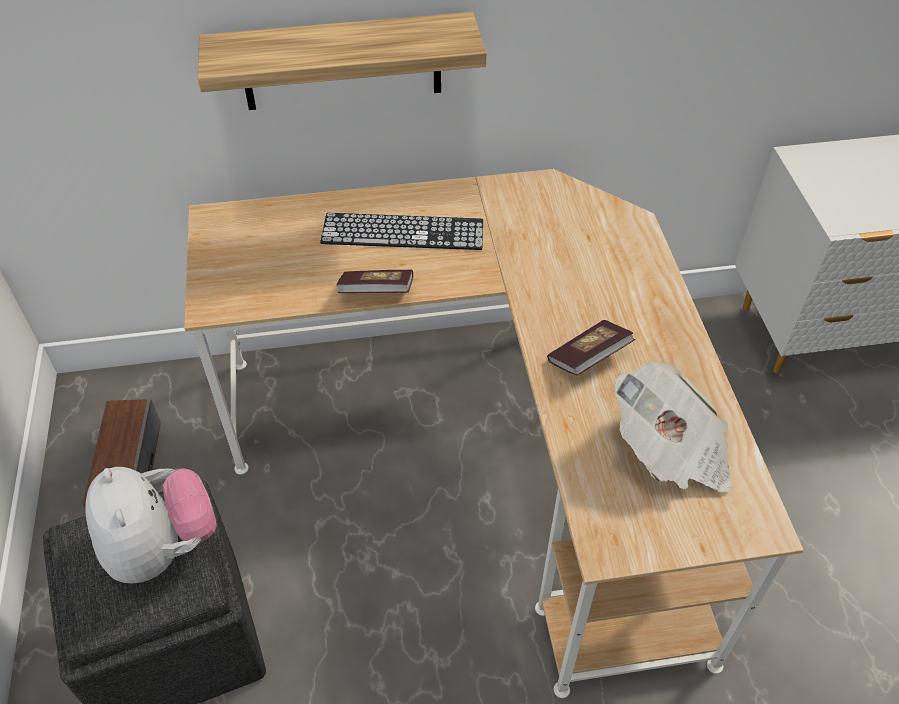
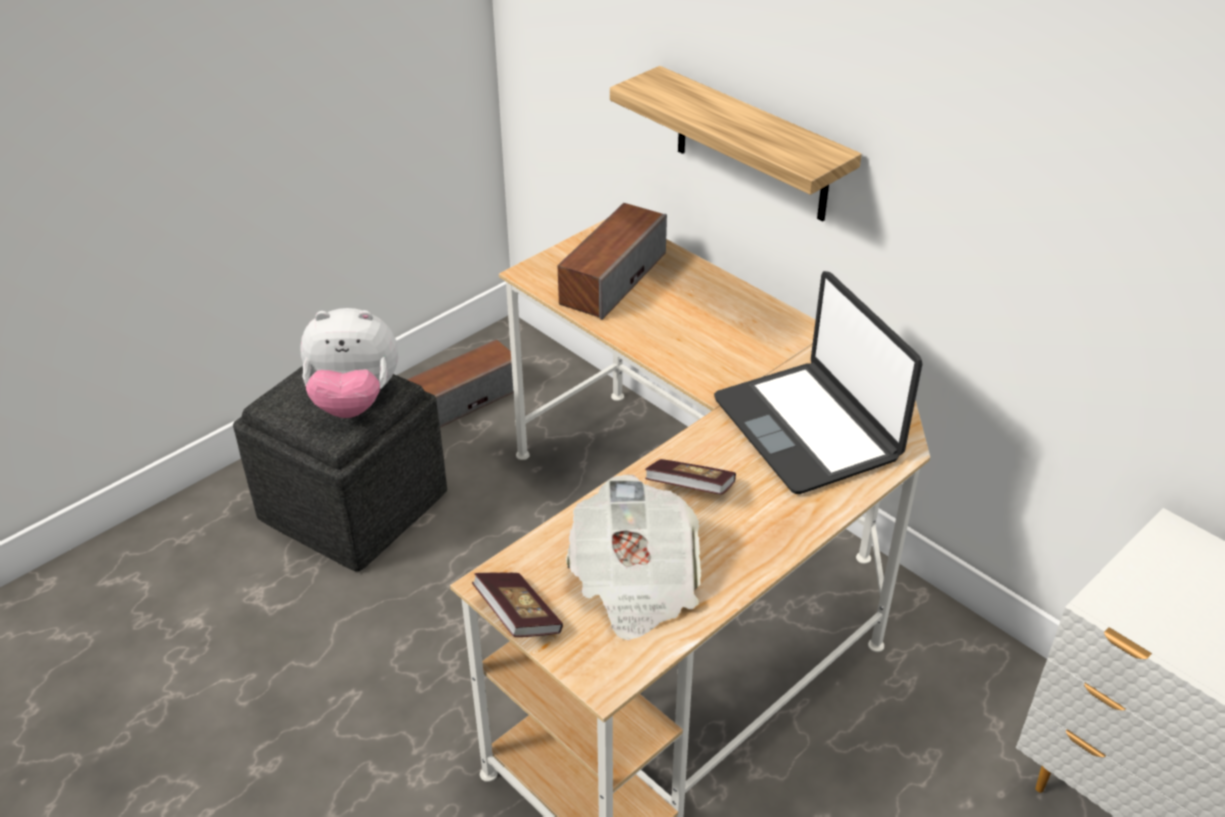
camera: 55 degrees right, 10 degrees down
plush toy [85,467,217,584] -> plush toy turned 60 degrees clockwise [300,308,398,418]
keyboard [320,213,483,250] -> none
book [336,270,413,293] -> book moved to [472,573,563,637]
none -> speaker [558,203,667,320]
none -> laptop [714,271,922,494]

